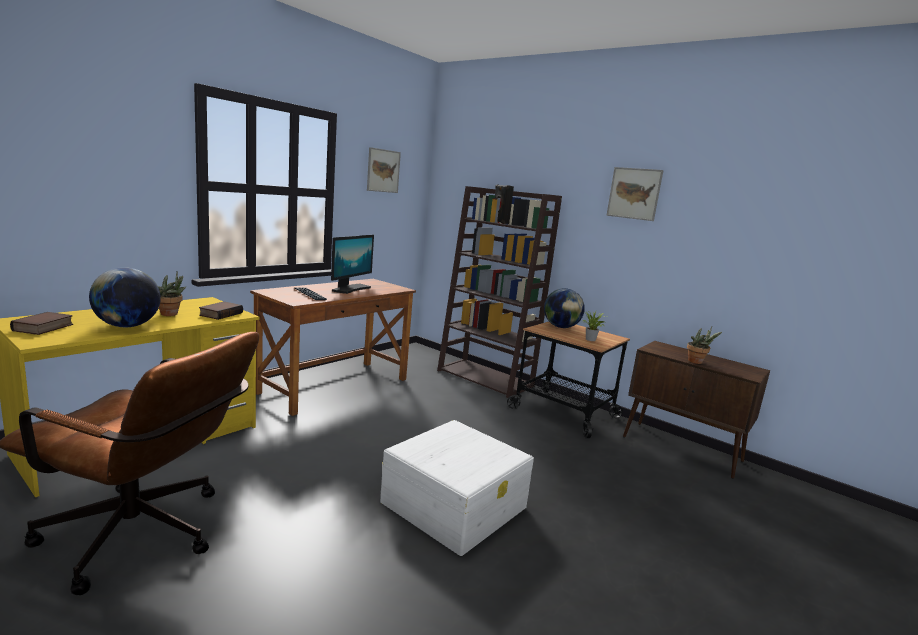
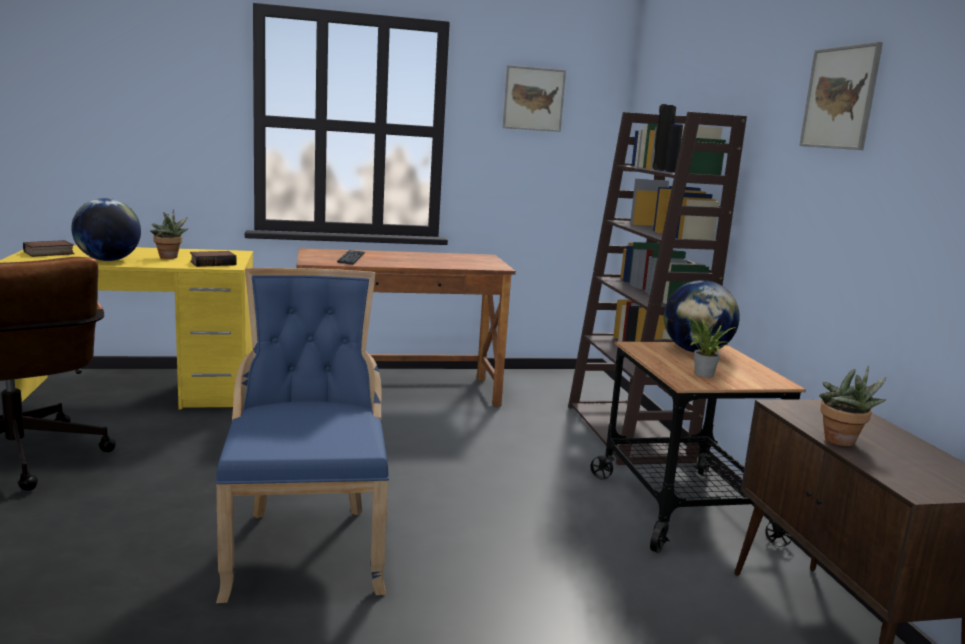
camera: 40 degrees right, 0 degrees up
monitor [331,235,374,294] -> none
white storage box [380,420,534,556] -> blue chair [216,268,389,603]

